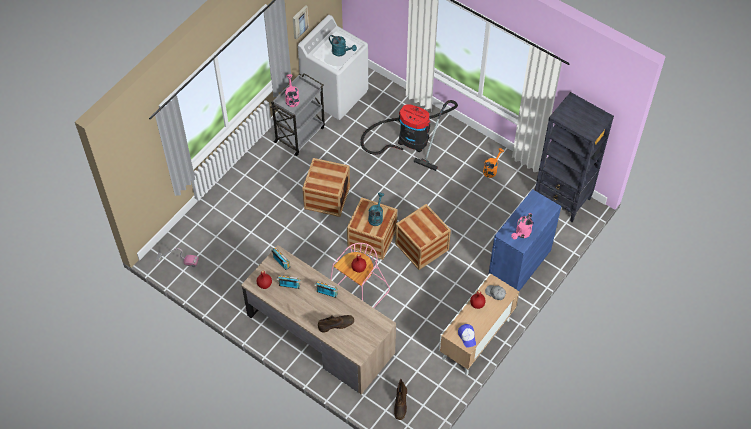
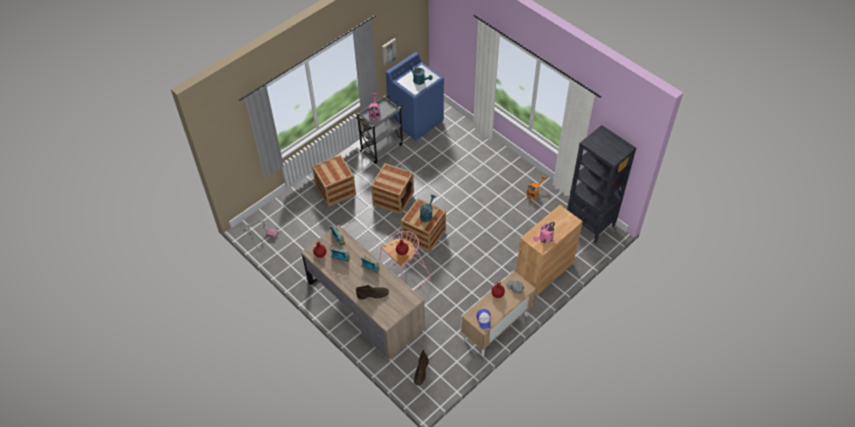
camera: 10 degrees right, 5 degrees down
white washing machine [298,15,368,120] -> blue washing machine [386,52,444,140]
vacuum cleaner [361,100,458,171] -> none
crate [395,204,451,270] -> crate moved to [312,155,356,207]
blue cabinet [488,189,561,291] -> brown cabinet [516,205,583,297]

